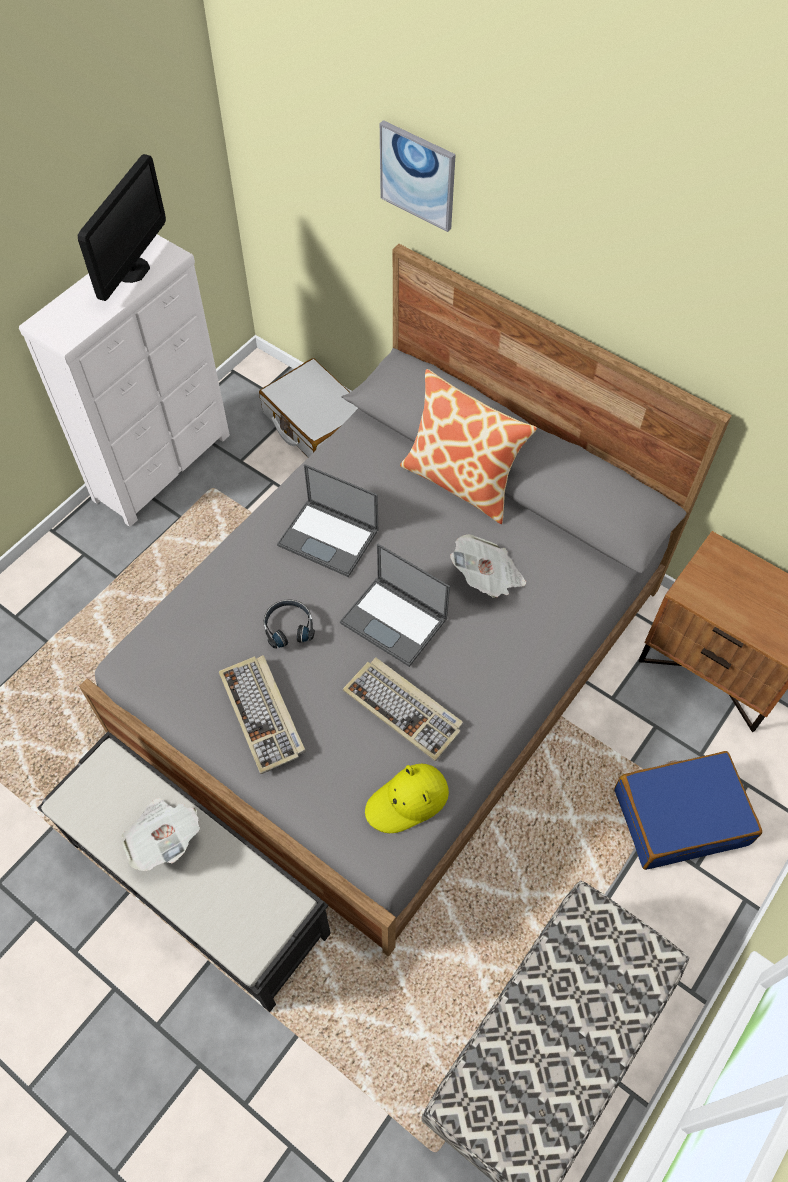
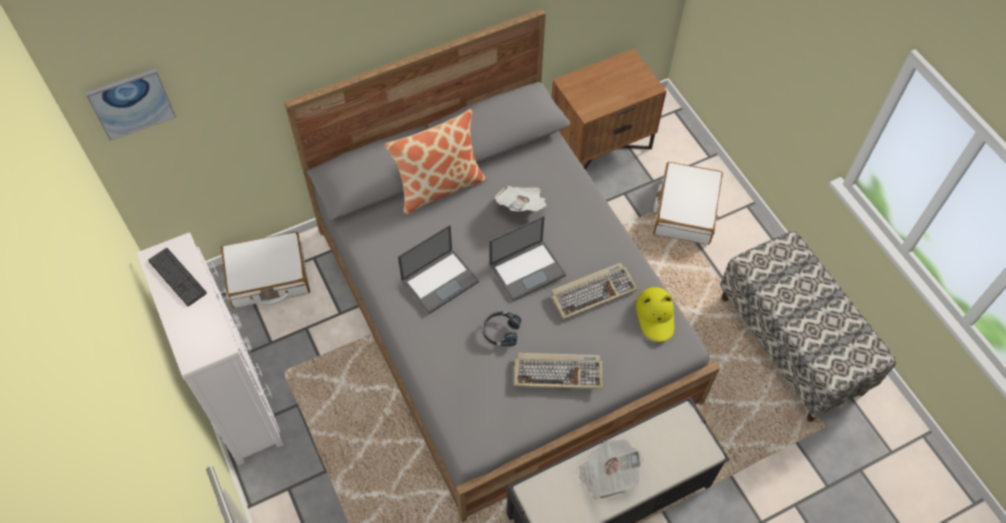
camera: 65 degrees left, 0 degrees up
monitor [77,154,166,301] -> keyboard [148,248,207,306]
picture [380,120,456,232] -> picture moved to [85,68,176,141]
blue suitcase [614,751,762,870] -> white suitcase [654,162,723,245]

